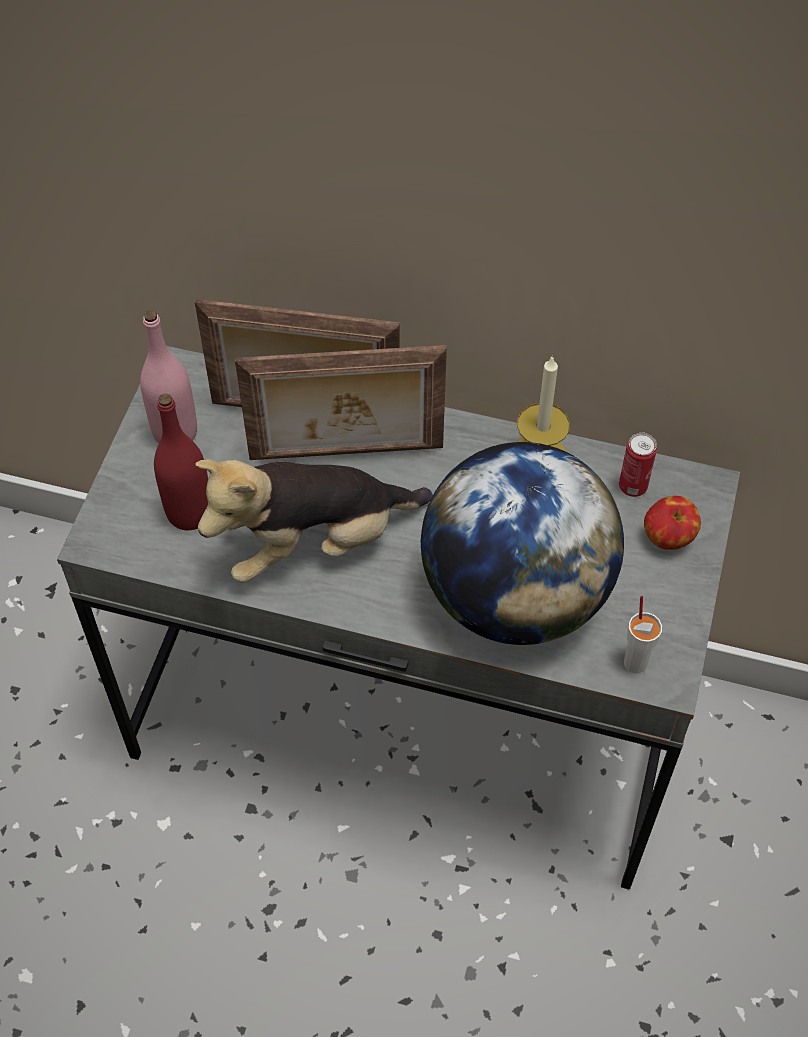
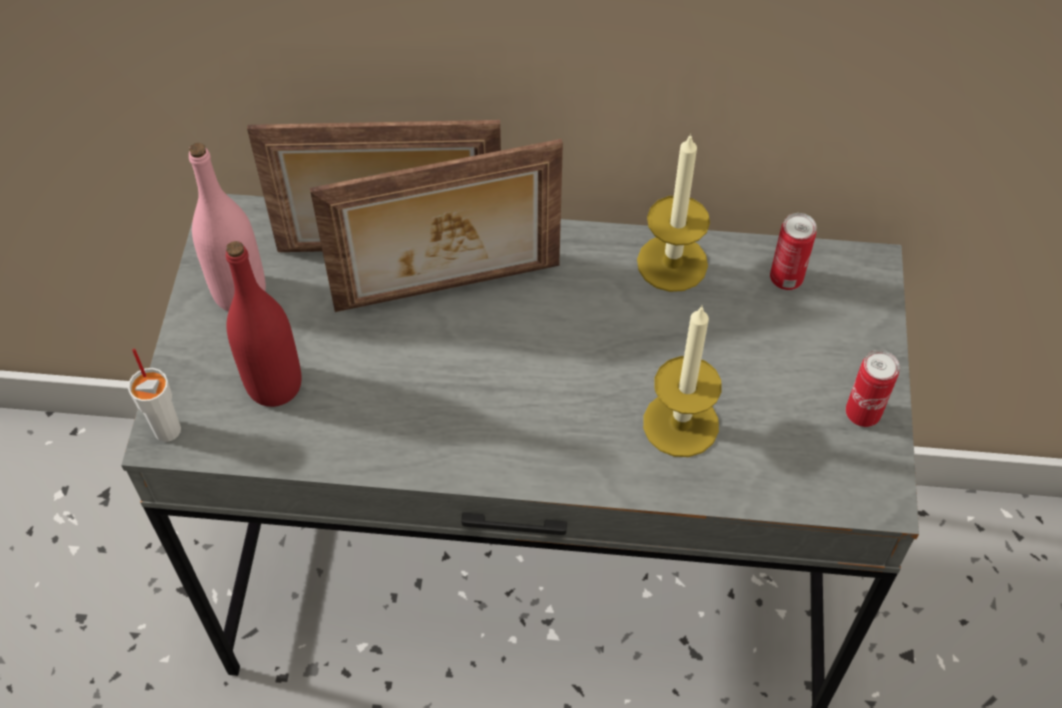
camera: 10 degrees left, 0 degrees up
plush toy [195,459,433,583] -> none
globe [421,442,624,645] -> candle [643,305,722,457]
white cup [624,596,662,674] -> white cup moved to [128,349,181,442]
apple [644,496,701,550] -> none
none -> can [846,350,899,427]

